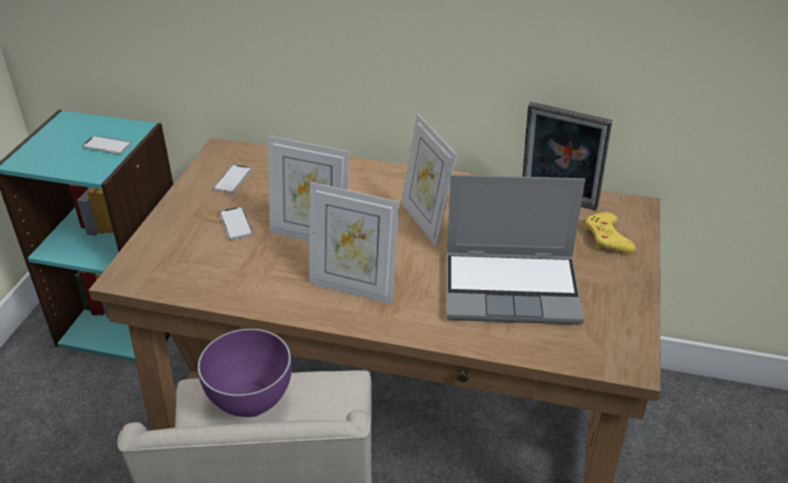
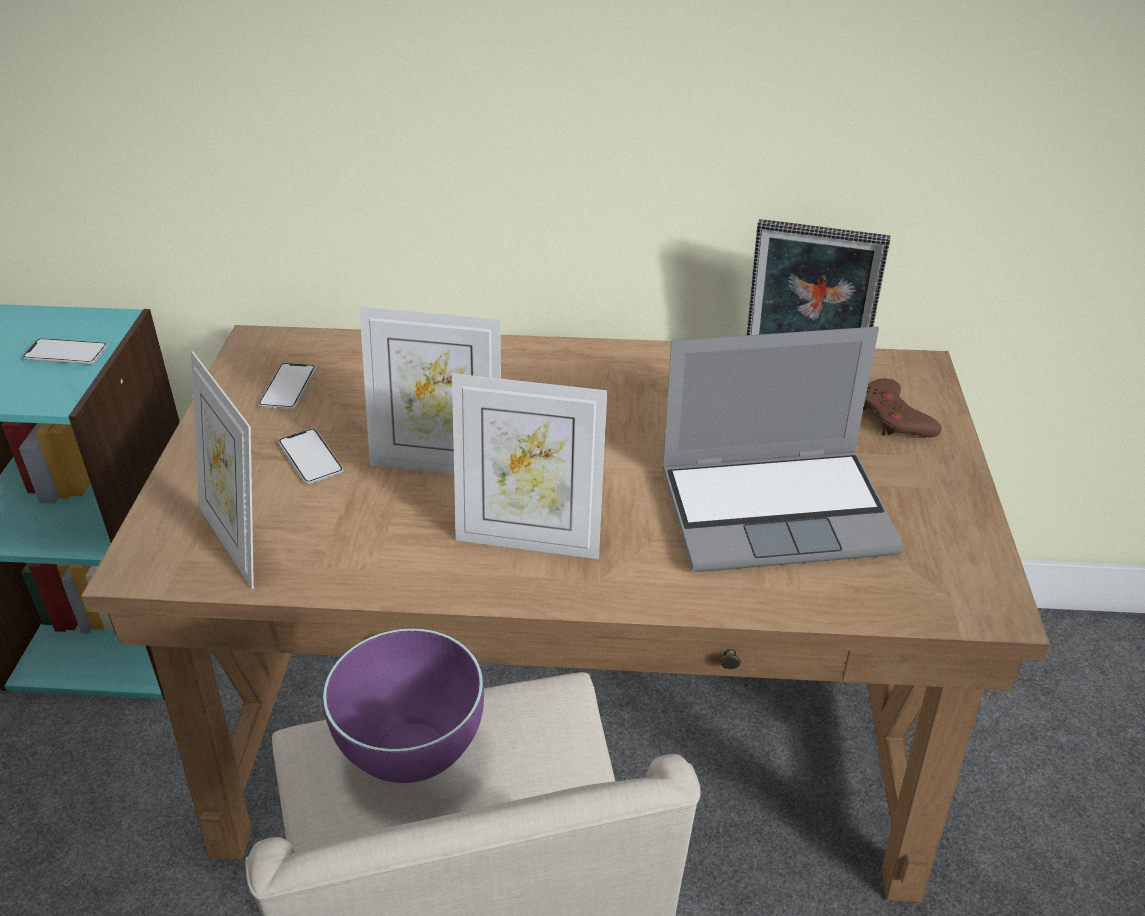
camera: 10 degrees left, 0 degrees up
picture frame [401,114,457,248] -> picture frame moved to [191,351,254,589]
yellow game controller [586,212,636,253] -> brown game controller [863,379,942,438]

